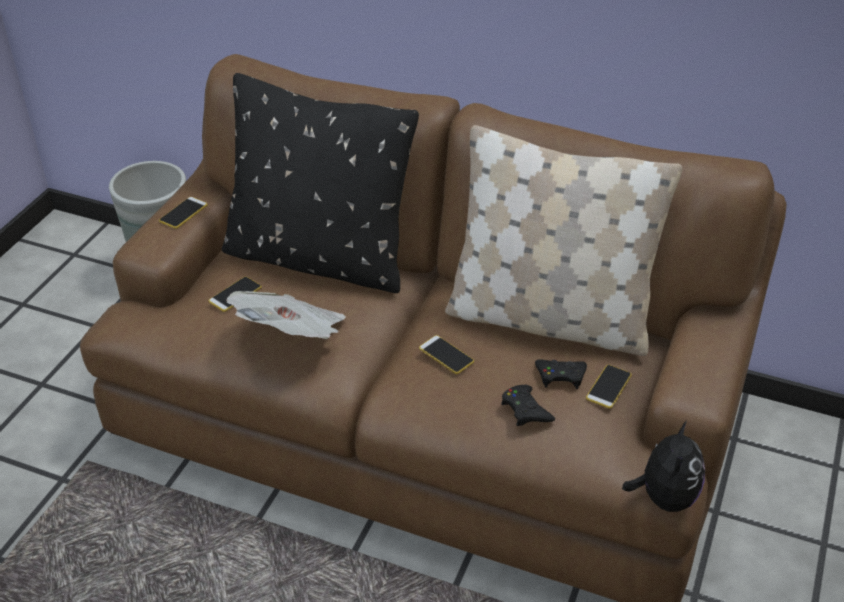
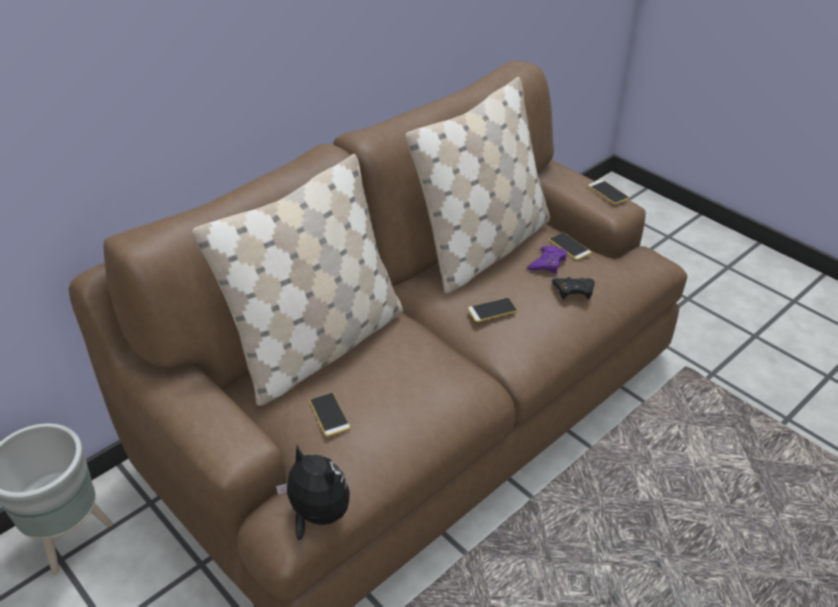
camera: 65 degrees left, 0 degrees up
phone [159,197,208,229] -> phone moved to [588,179,629,205]
black pillow [222,73,419,293] -> beige pillow [192,154,403,406]
newspaper [227,291,346,339] -> none
black game controller [535,359,587,389] -> purple game controller [527,246,567,274]
plush toy [622,420,705,512] -> plush toy moved to [276,445,350,540]

